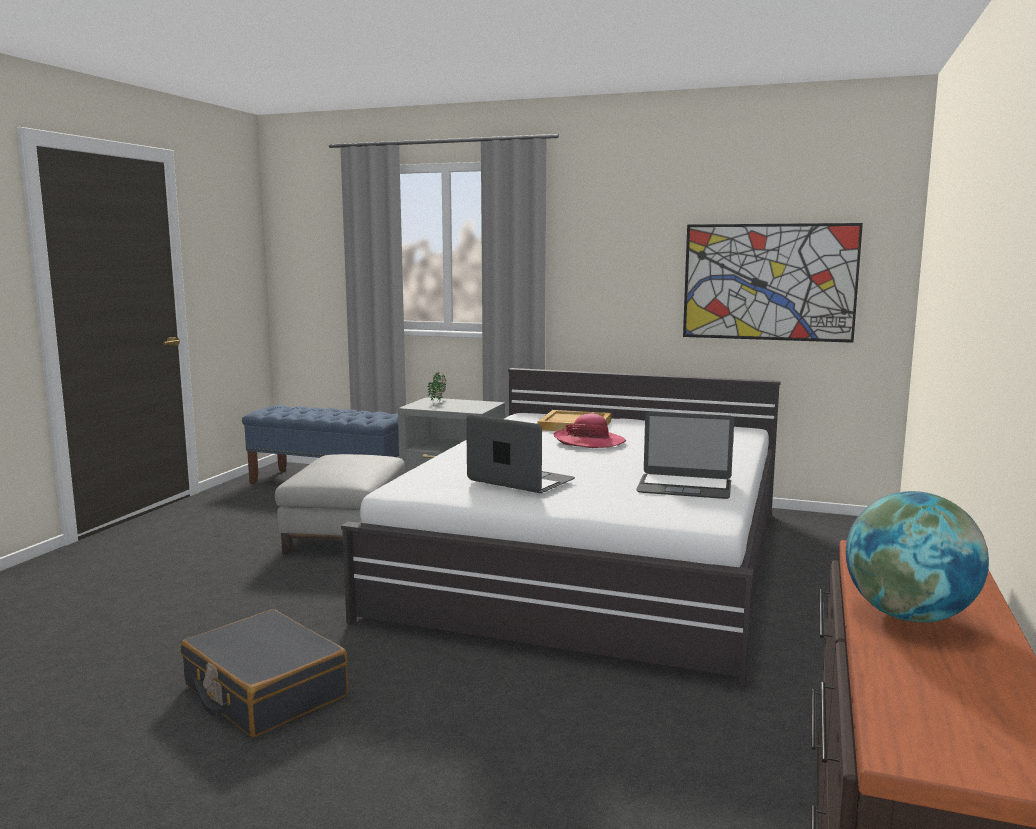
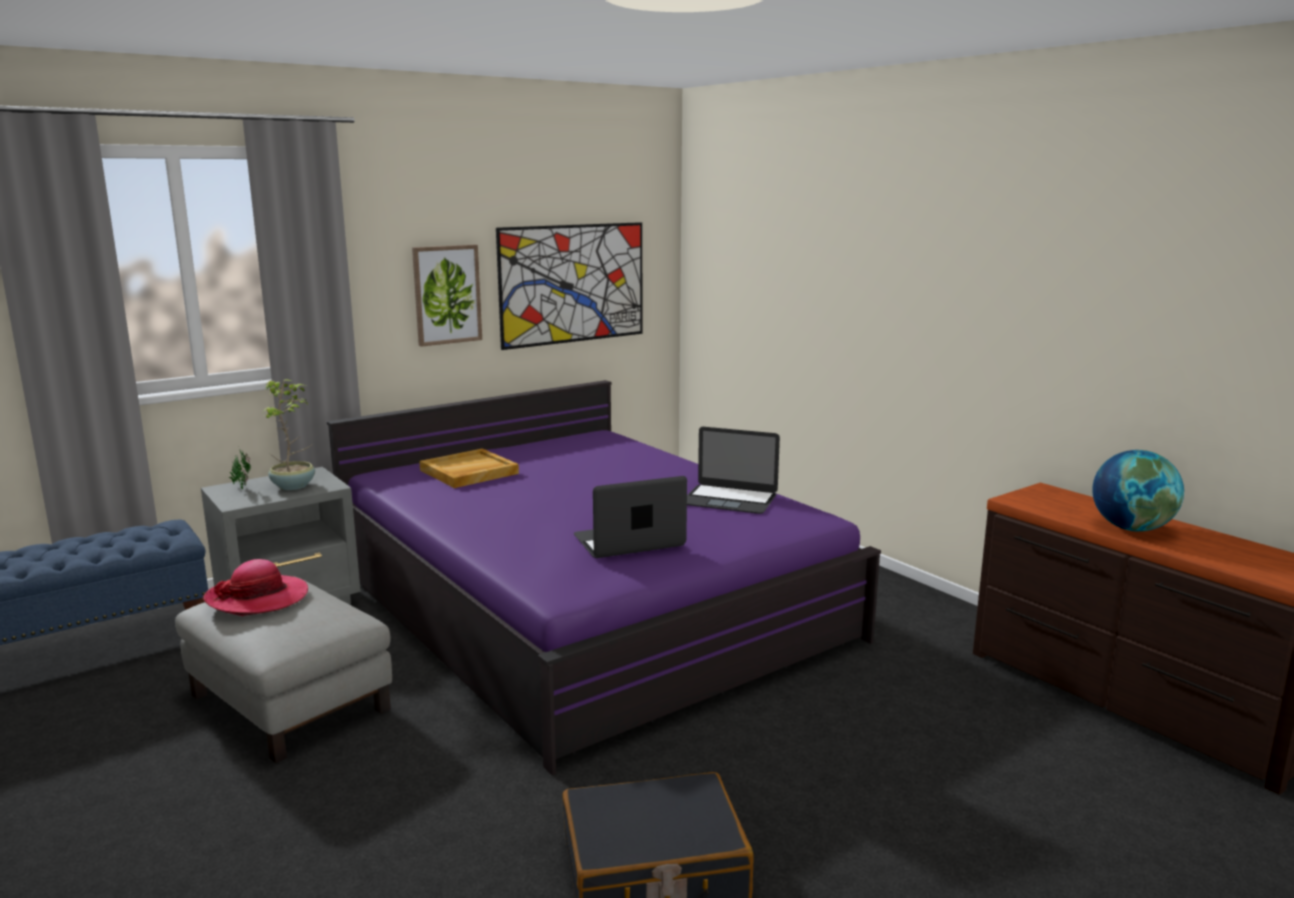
camera: 55 degrees left, 5 degrees up
white bed [341,368,781,689] -> purple bed [327,380,881,776]
hat [554,413,626,448] -> hat moved to [202,559,308,616]
laptop [636,412,734,499] -> laptop turned 60 degrees clockwise [687,427,780,514]
none -> potted plant [260,379,315,490]
none -> picture [412,245,482,347]

